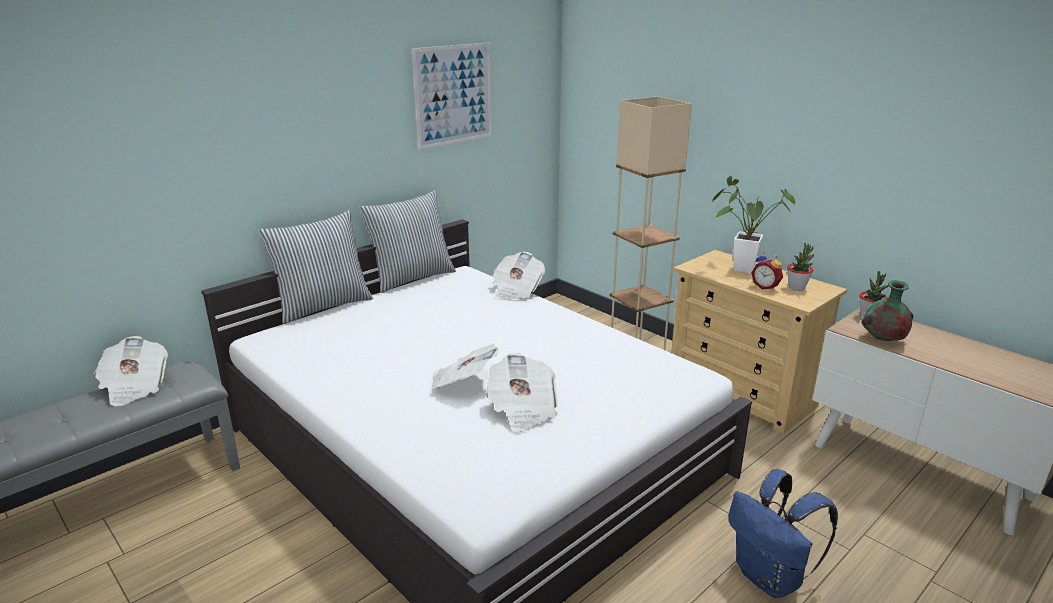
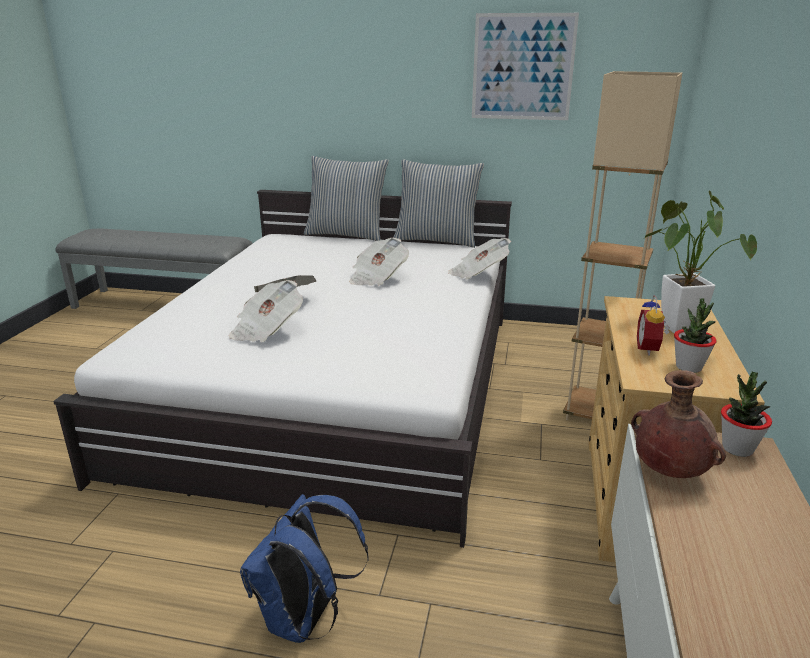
camera: 55 degrees right, 0 degrees up
newspaper [94,336,168,406] -> newspaper moved to [349,238,409,286]
green vase [861,280,913,341] -> brown vase [631,370,726,478]

